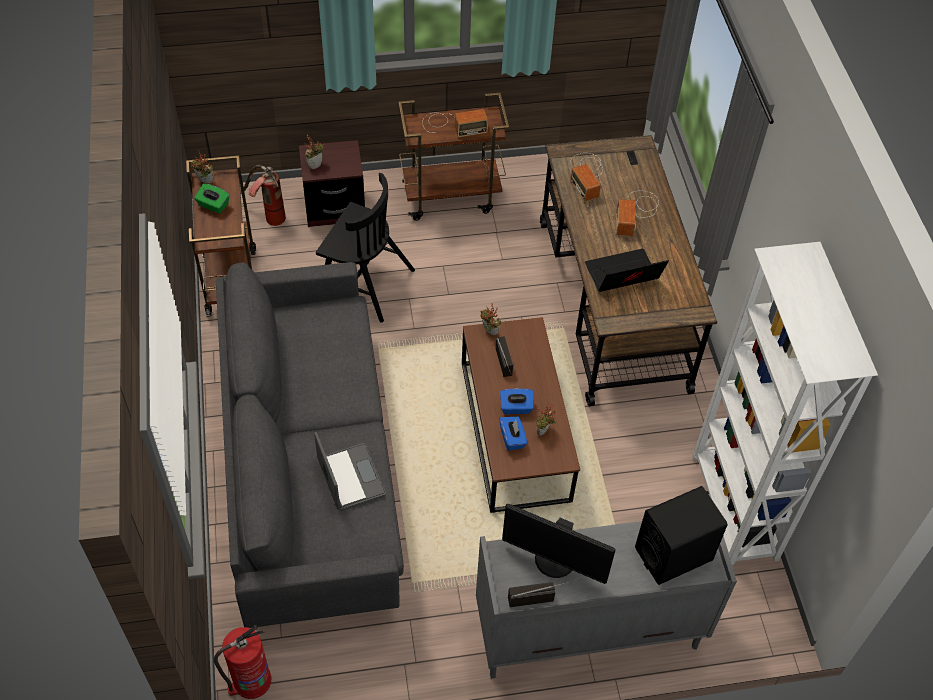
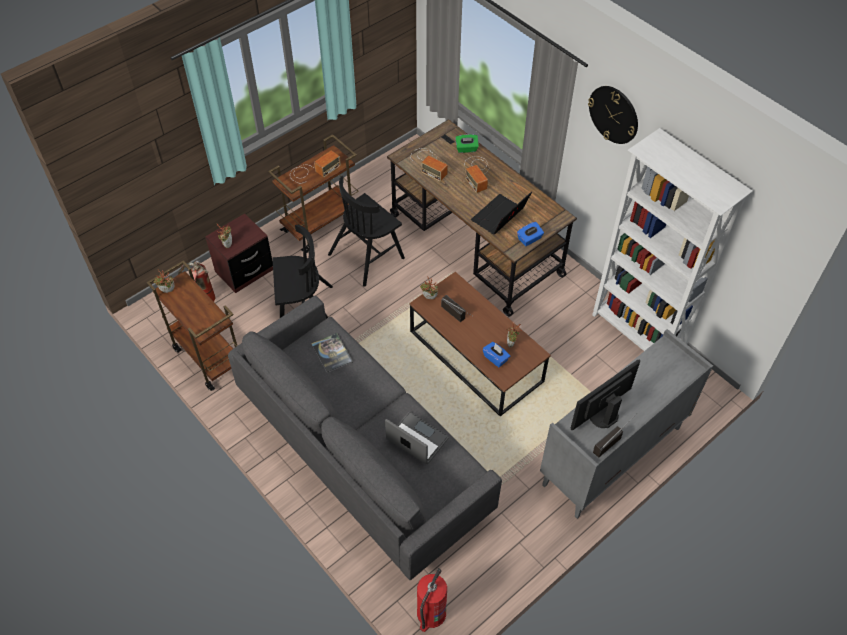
camera: 30 degrees left, 0 degrees up
green tissue box [194,184,230,214] -> green tissue box moved to [455,134,479,153]
blue tissue box [500,388,534,414] -> blue tissue box moved to [517,222,544,246]
monitor [502,504,615,584] -> monitor turned 150 degrees clockwise [571,359,640,430]
black speaker [635,486,727,585] -> none
none -> book [311,333,353,373]
none -> black chair [328,176,405,287]
none -> wall clock [588,86,638,144]

